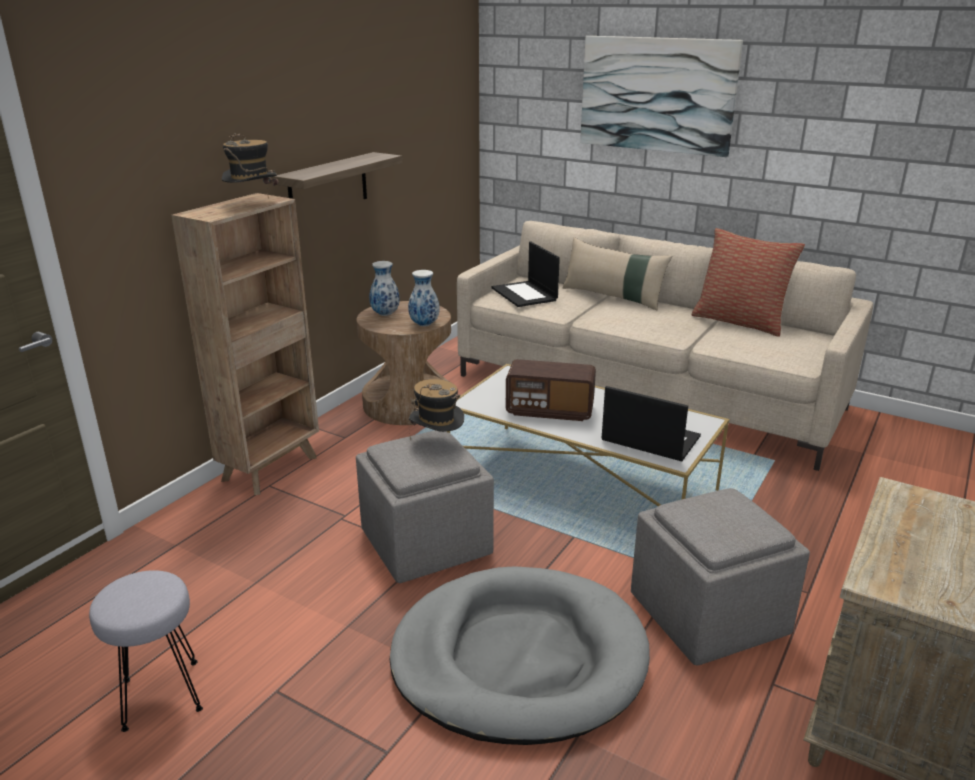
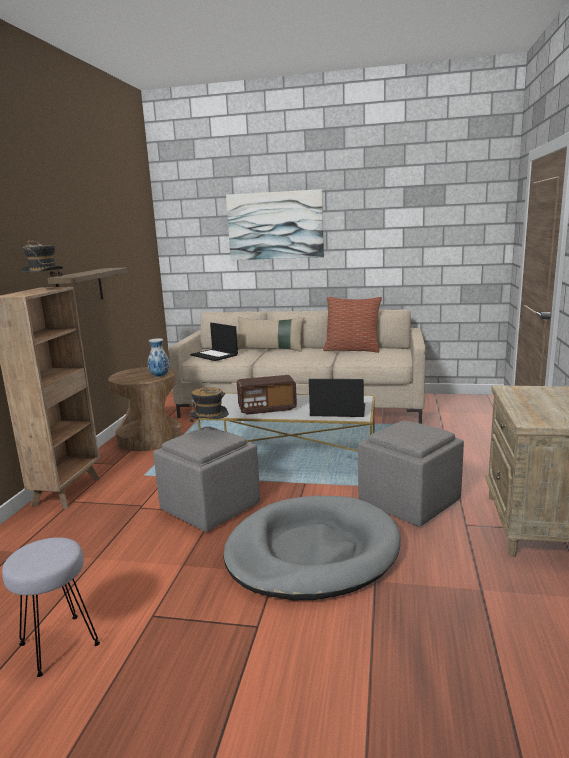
camera: 20 degrees left, 10 degrees down
vase [369,261,400,316] -> none

